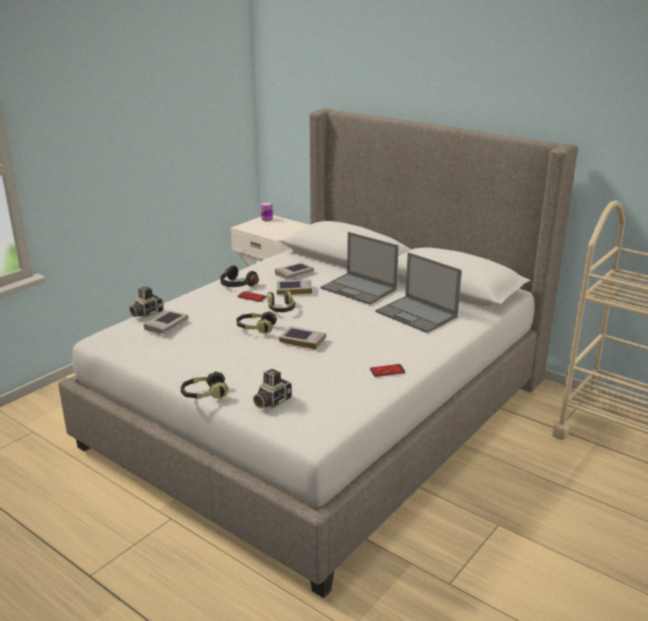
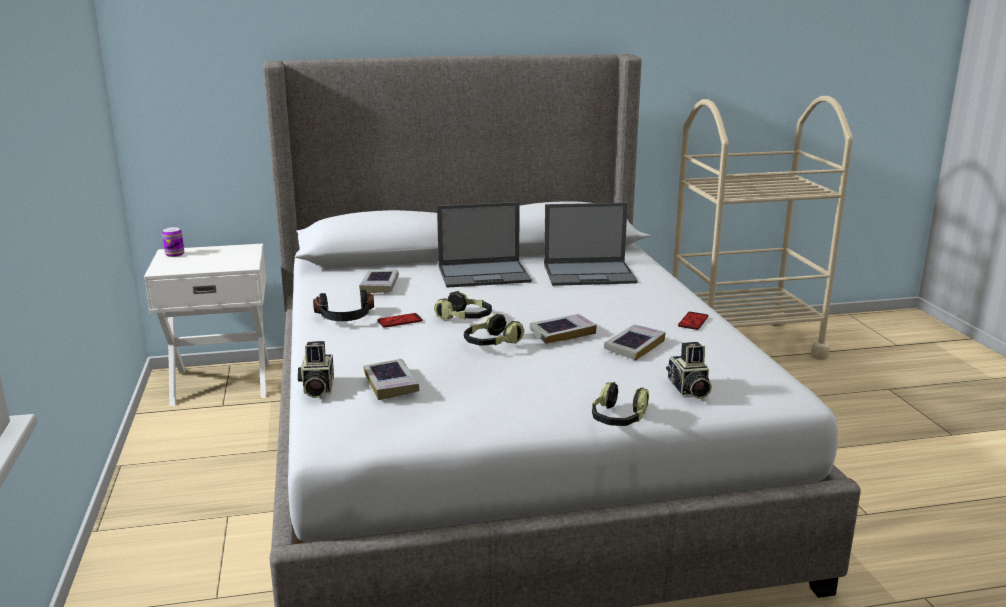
camera: 50 degrees left, 5 degrees down
book [277,280,312,295] -> book moved to [604,325,666,360]

